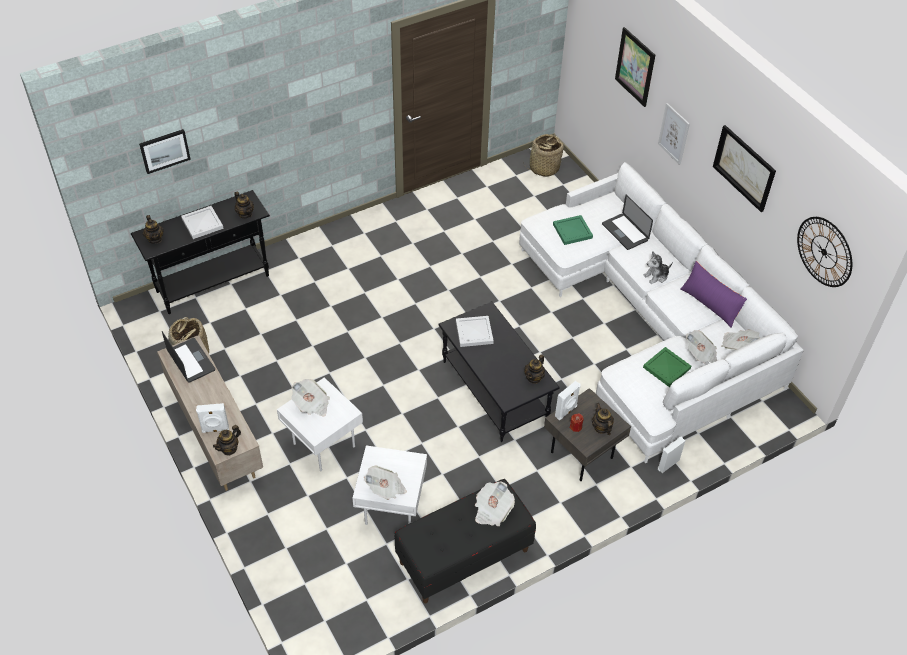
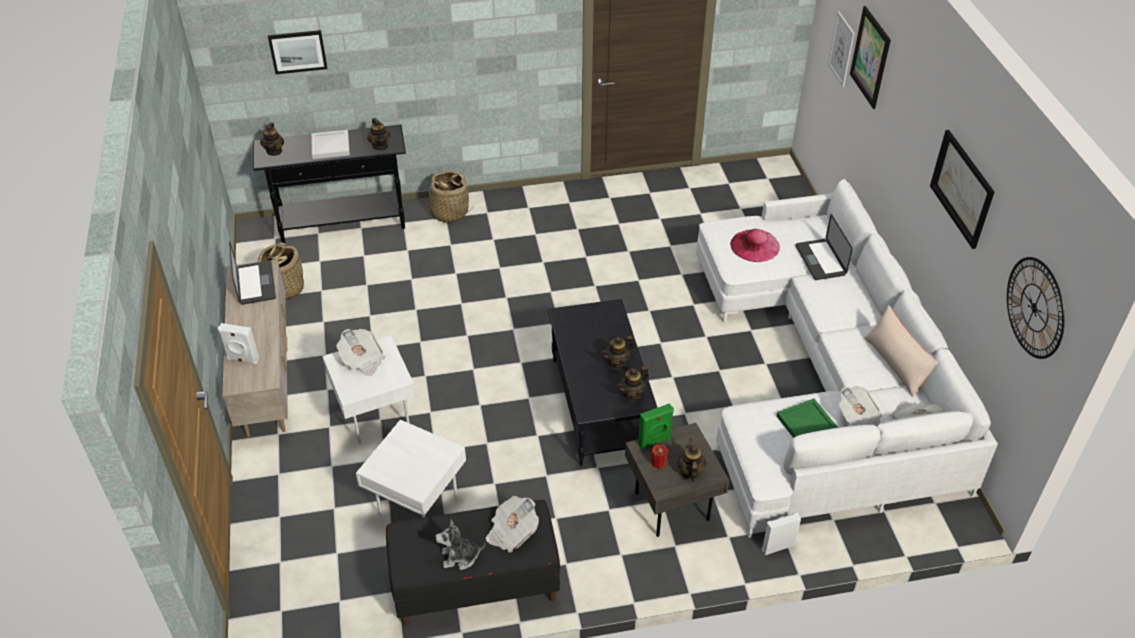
camera: 20 degrees right, 5 degrees down
teapot [213,425,241,456] -> teapot moved to [601,336,635,369]
newspaper [364,466,407,500] -> none
white tray [456,316,494,347] -> none
basket [525,134,564,177] -> basket moved to [420,171,471,223]
green tray [553,215,593,245] -> pink hat [730,229,780,262]
white speaker [555,381,580,420] -> green speaker [638,403,674,450]
plush toy [644,251,673,284] -> plush toy moved to [435,519,485,570]
picture [658,103,690,165] -> picture moved to [828,11,855,87]
purple pillow [681,261,747,327] -> beige pillow [864,305,938,397]

